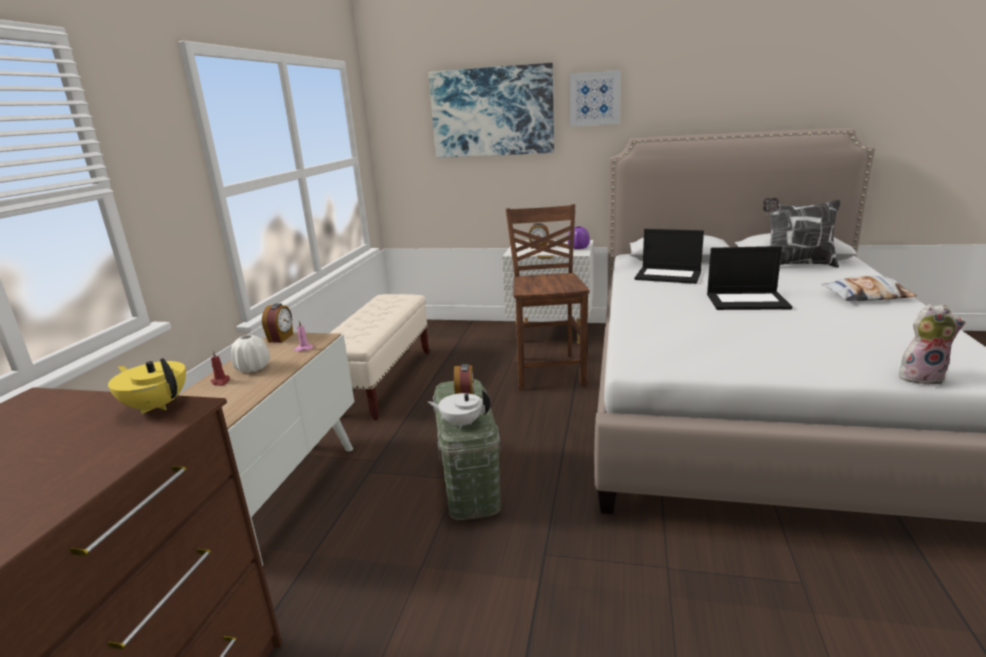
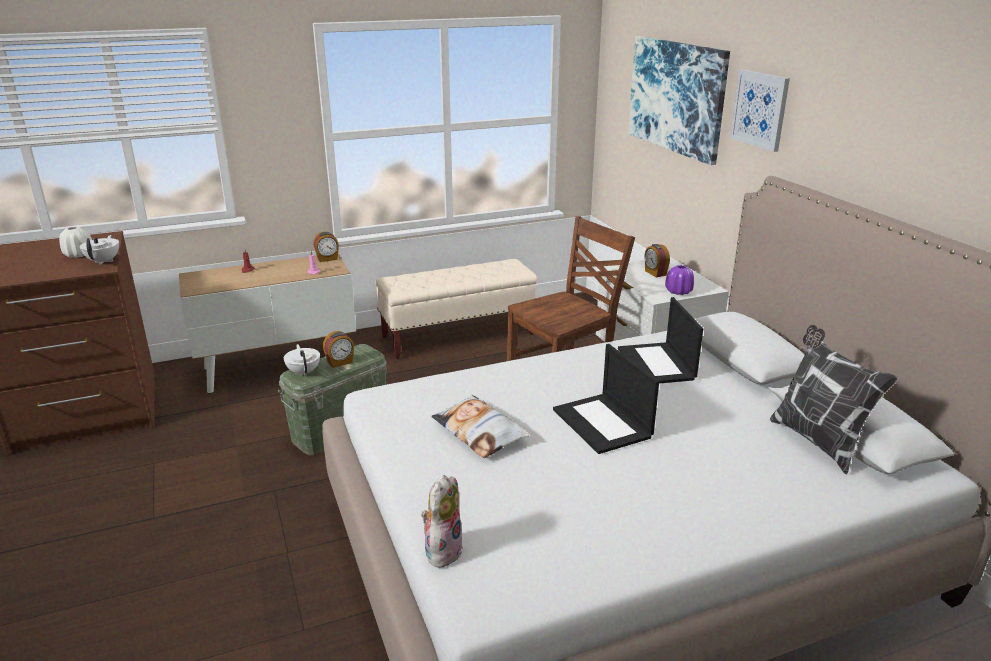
camera: 55 degrees right, 5 degrees up
yellow teapot [108,358,186,414] -> white teapot [80,235,119,265]
white vase [231,335,270,373] -> white vase moved to [59,226,92,258]
pillow [821,276,917,301] -> pillow moved to [431,395,529,458]
plush toy [899,304,966,385] -> plush toy turned 135 degrees counterclockwise [421,475,463,568]

